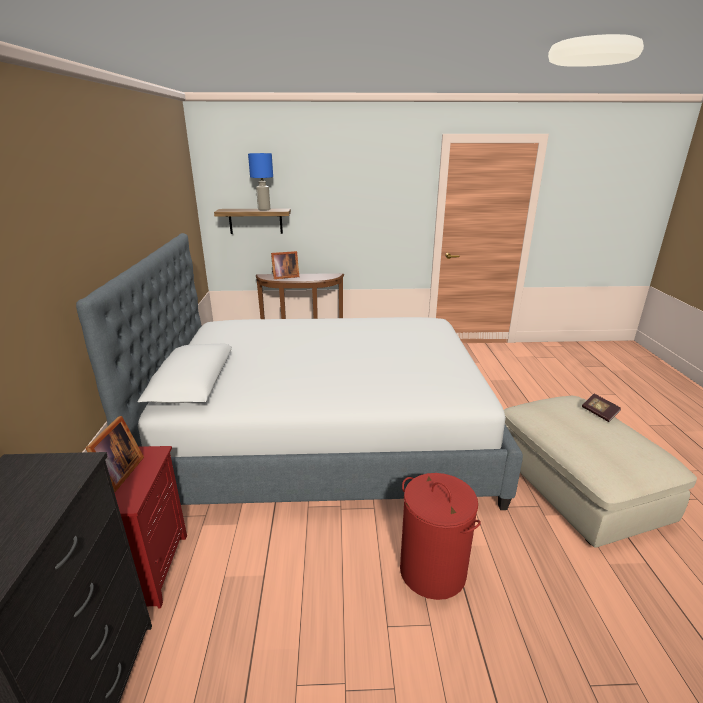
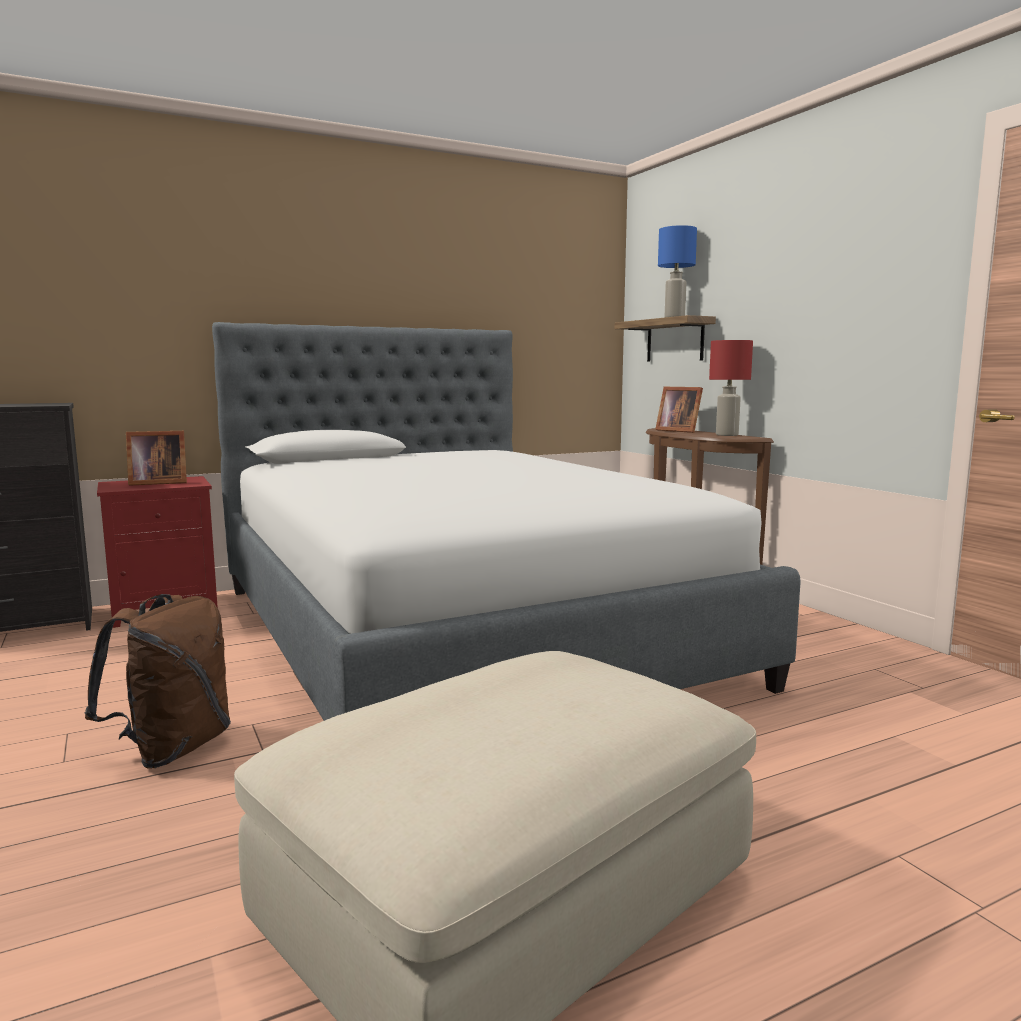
camera: 65 degrees right, 15 degrees down
red laundry basket [400,473,481,600] -> brown backpack [84,594,231,769]
book [582,394,621,422] -> none
none -> red table lamp [709,340,753,436]

